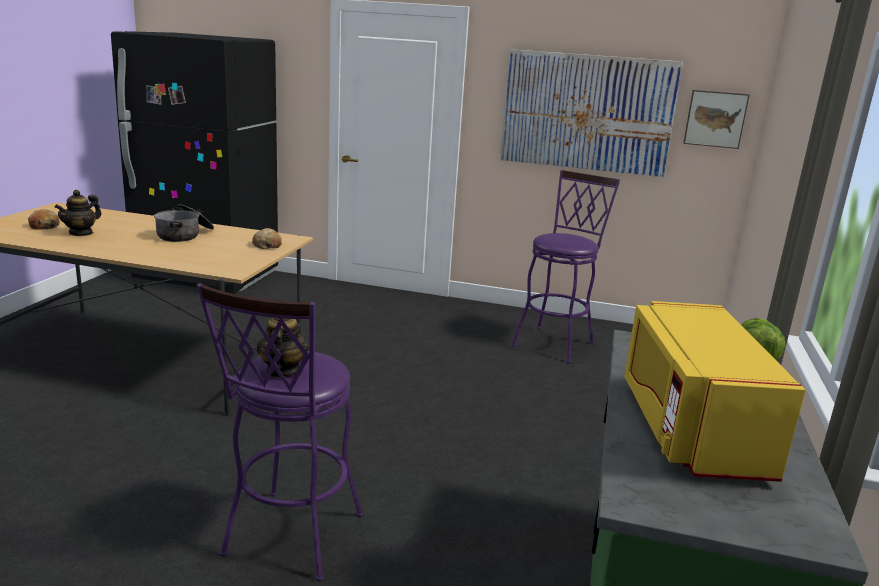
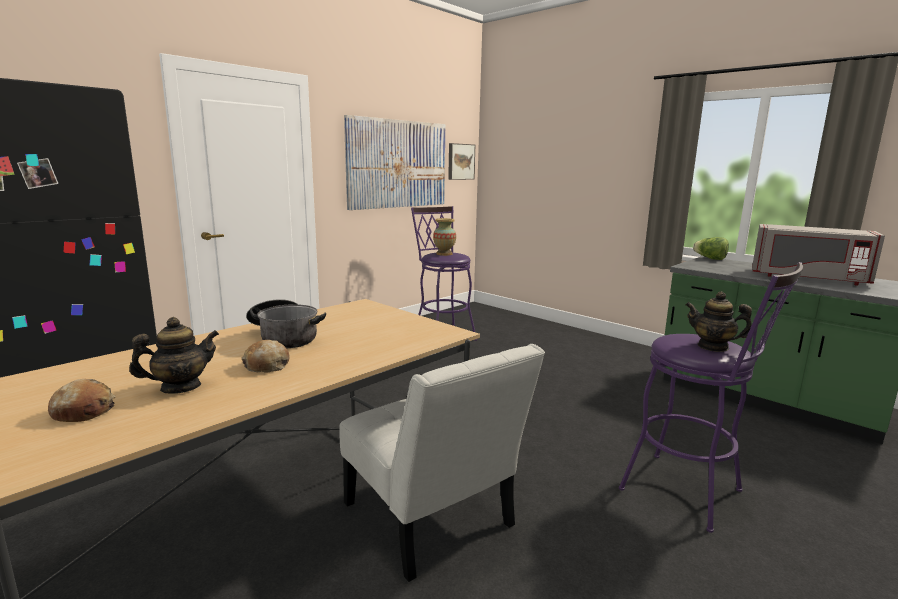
camera: 60 degrees left, 5 degrees down
teapot [55,190,102,236] -> teapot turned 90 degrees counterclockwise [129,317,219,394]
bread [252,228,282,249] -> bread moved to [241,340,290,373]
yellow microwave [624,301,806,482] -> grey microwave [752,224,885,286]
none -> white chair [340,344,545,582]
none -> vase [433,218,456,256]

